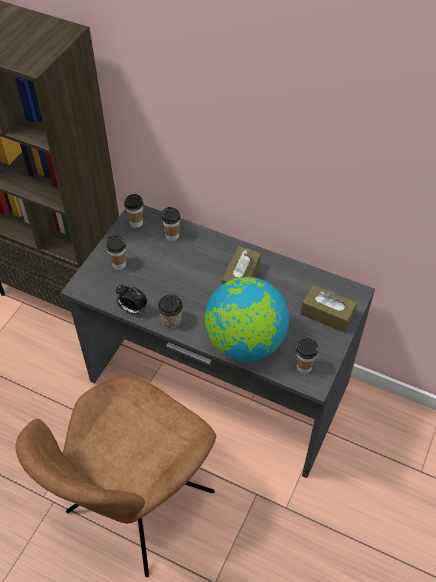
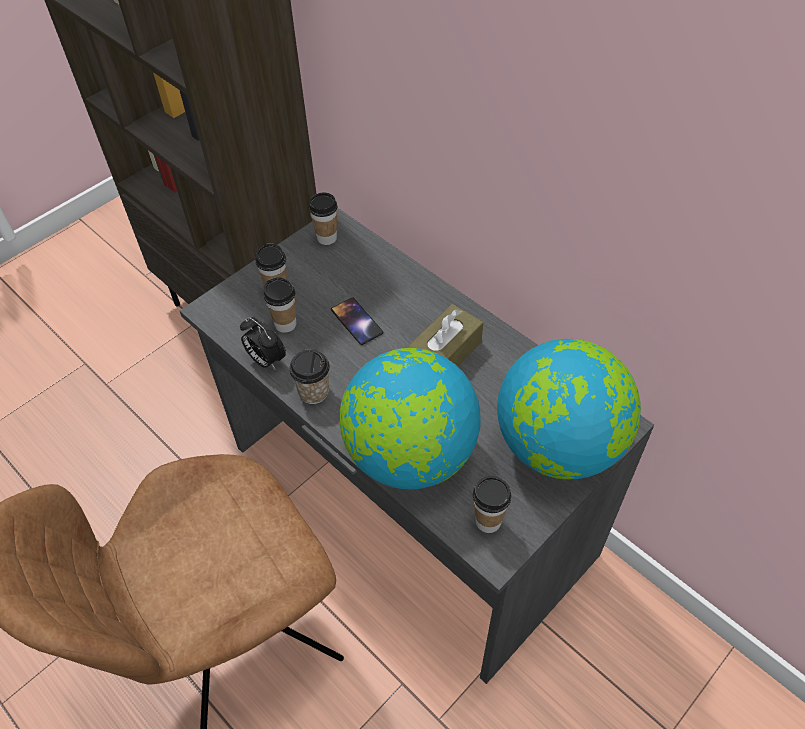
camera: 20 degrees right, 0 degrees up
cup [161,207,181,241] -> cup moved to [263,277,296,333]
brown tissue box [301,285,357,333] -> globe [497,339,641,479]
none -> phone [331,297,383,345]

